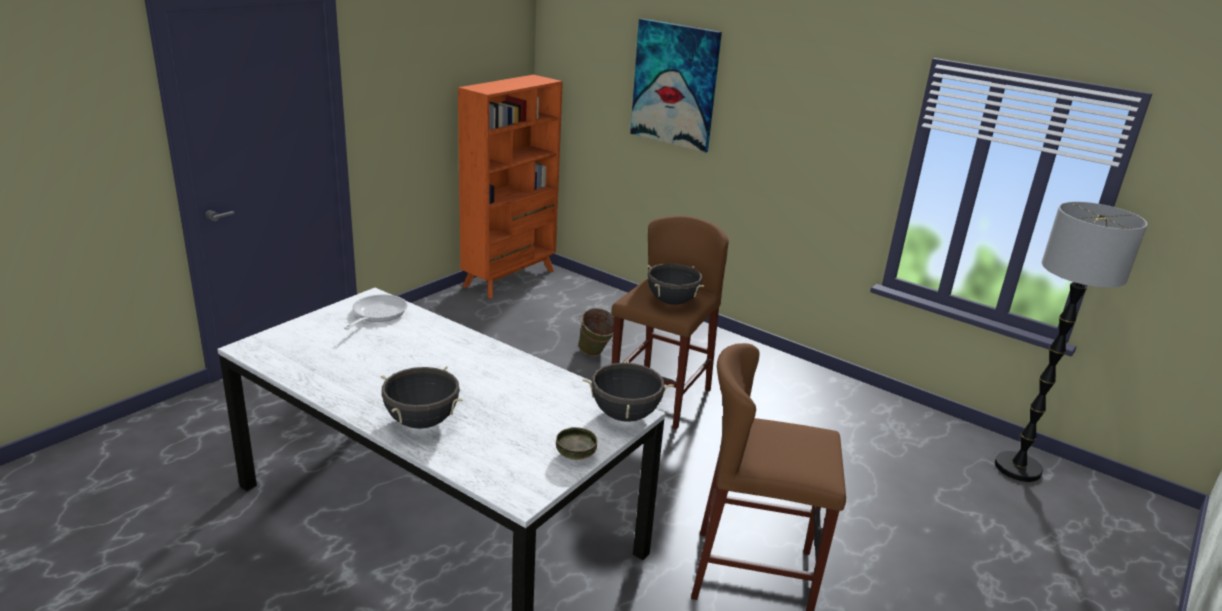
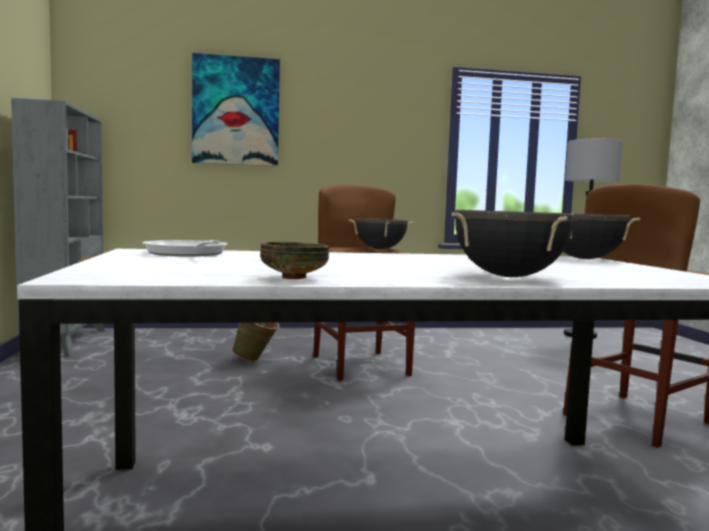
camera: 45 degrees left, 20 degrees down
orange bookcase [458,74,563,298] -> grey bookcase [11,98,105,357]
bowl [556,427,597,460] -> bowl moved to [260,242,329,279]

